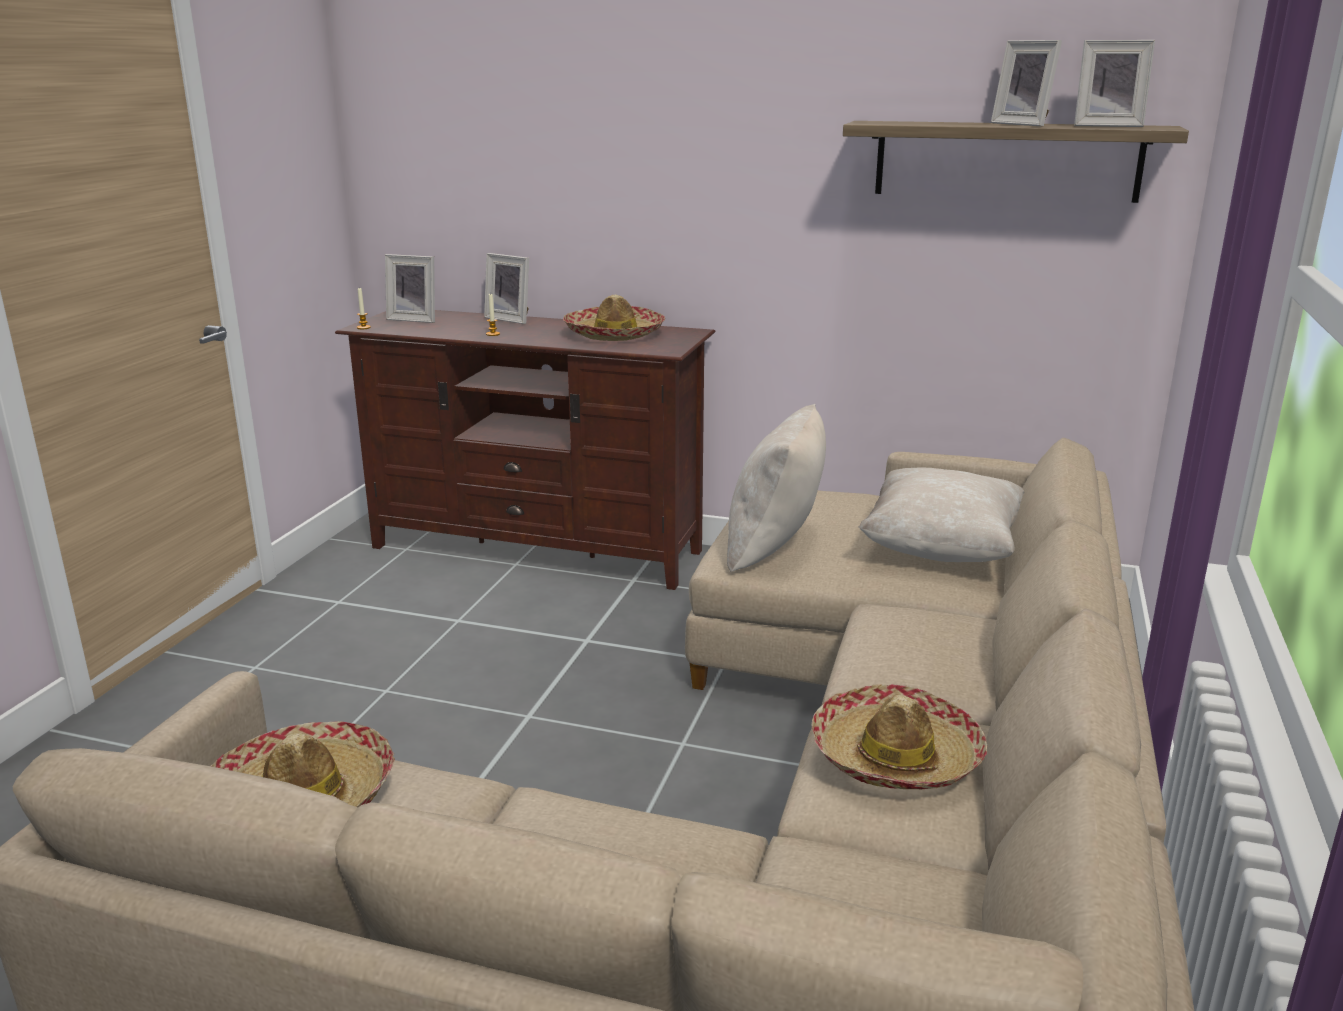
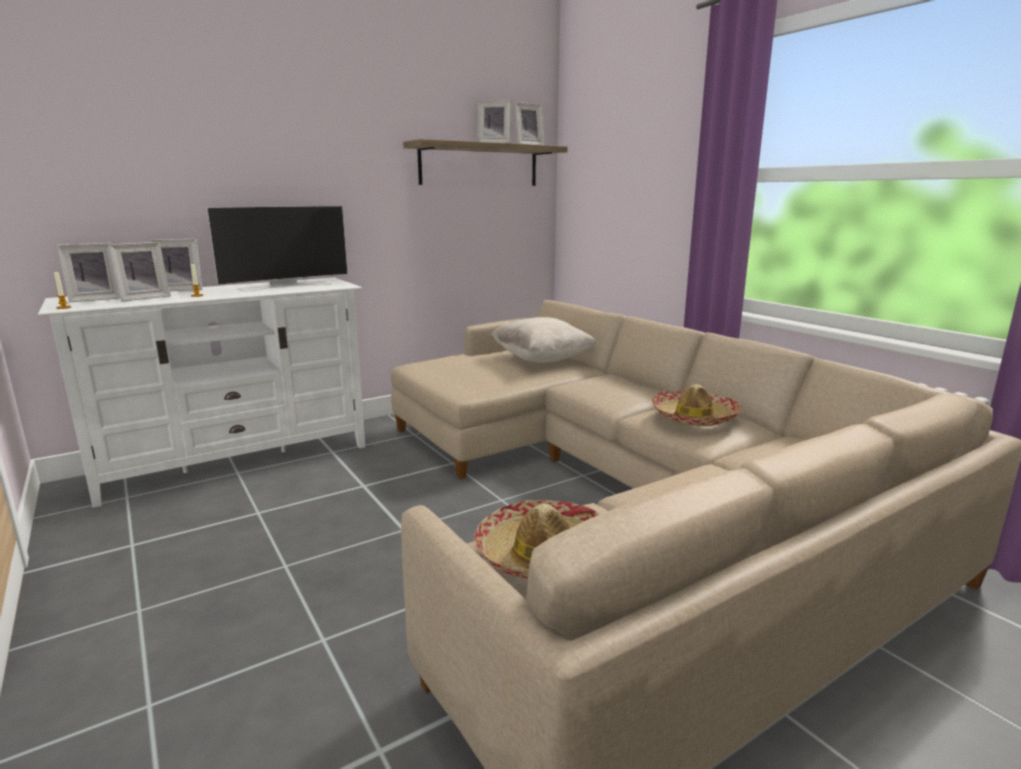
camera: 50 degrees left, 5 degrees down
brown tv stand [335,310,715,590] -> white tv stand [38,278,365,508]
hat [563,295,665,341] -> television [207,206,348,292]
beige pillow [727,404,826,572] -> none
none -> picture frame [108,242,171,302]

